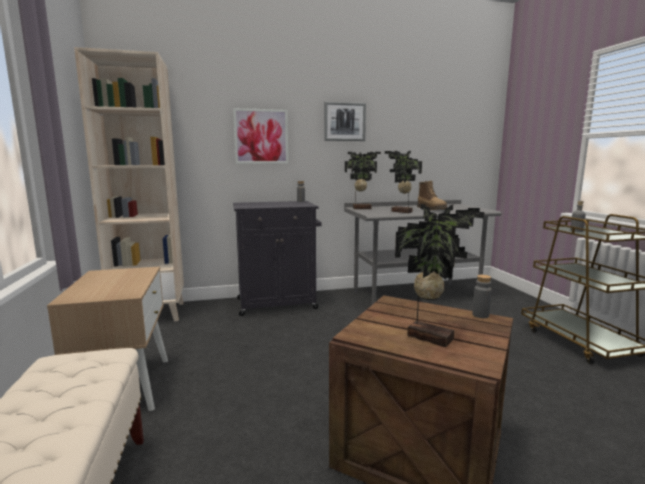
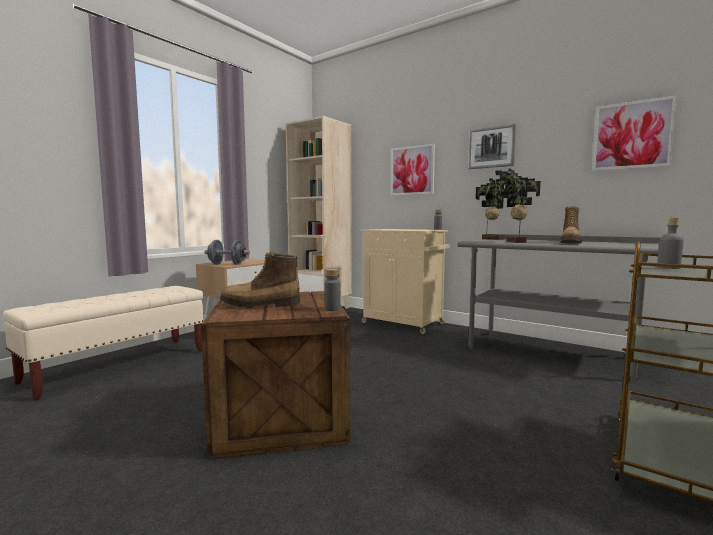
camera: 50 degrees right, 5 degrees down
black cabinet [233,201,322,316] -> beige cabinet [361,229,450,334]
potted plant [395,204,484,347] -> boot [220,252,300,308]
none -> grey dumbbell [205,240,250,265]
none -> picture [592,95,677,171]

